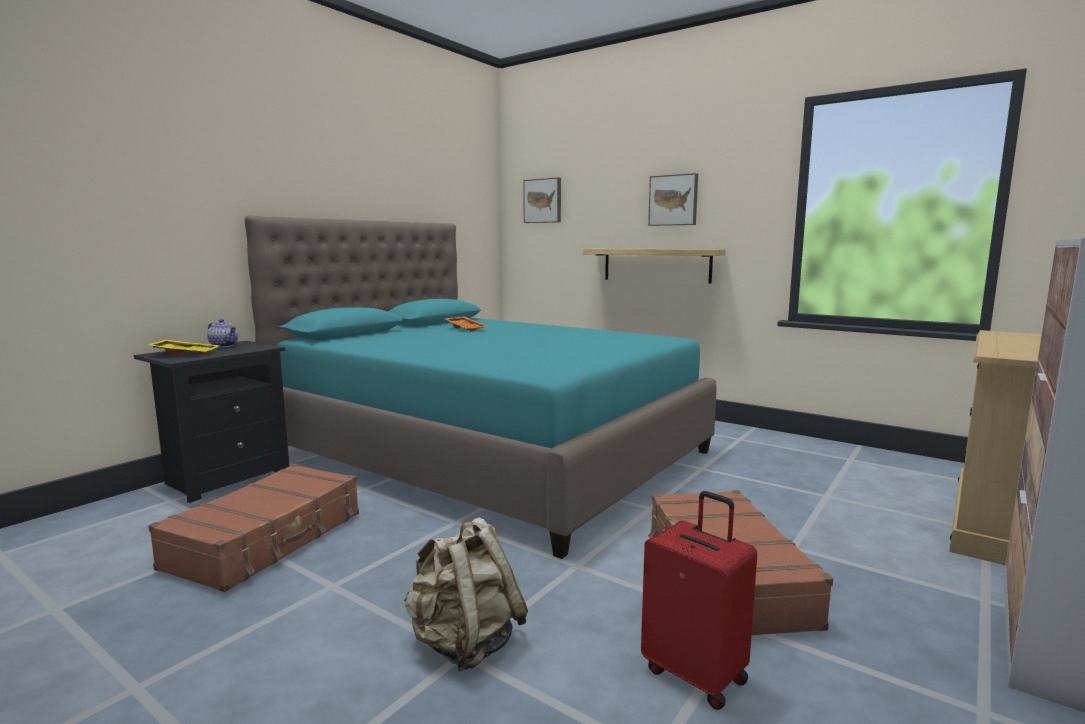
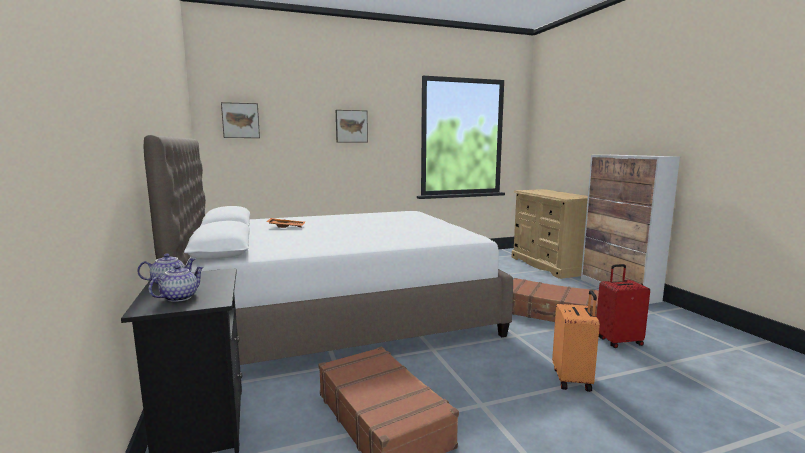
camera: 55 degrees left, 0 degrees up
yellow tray [148,339,220,355] -> teapot [149,265,204,302]
turquoise bed [245,216,716,559] -> white bed [143,135,513,365]
beige backpack [404,517,528,671] -> orange suitcase [552,290,600,392]
shelf [583,249,726,284] -> none

